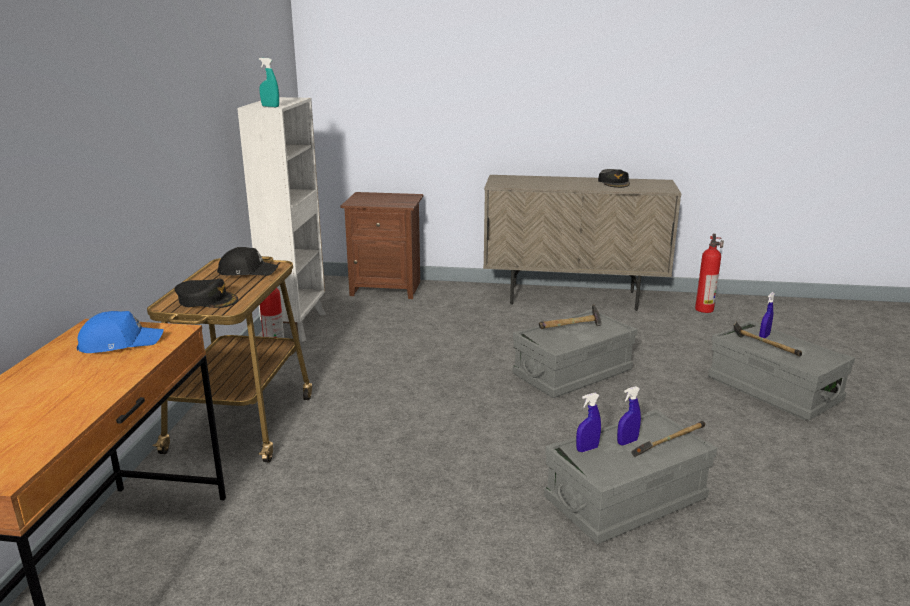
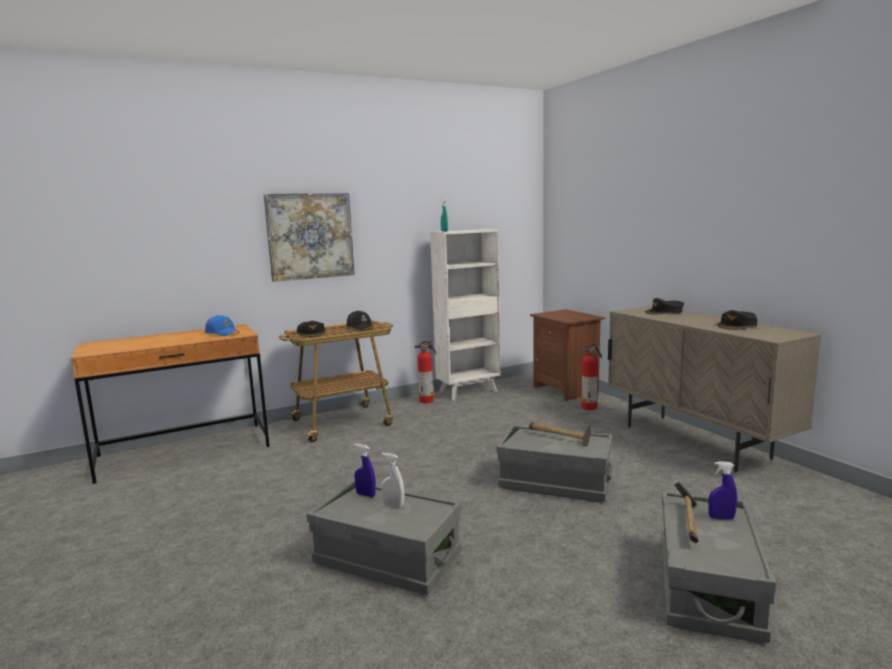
camera: 55 degrees right, 10 degrees down
blue spray bottle [617,386,641,445] -> white spray bottle [381,453,404,508]
hammer [631,421,705,457] -> none
fire extinguisher [695,234,724,313] -> fire extinguisher moved to [581,343,602,410]
none -> picture [263,193,355,282]
none -> black cap [645,298,684,315]

